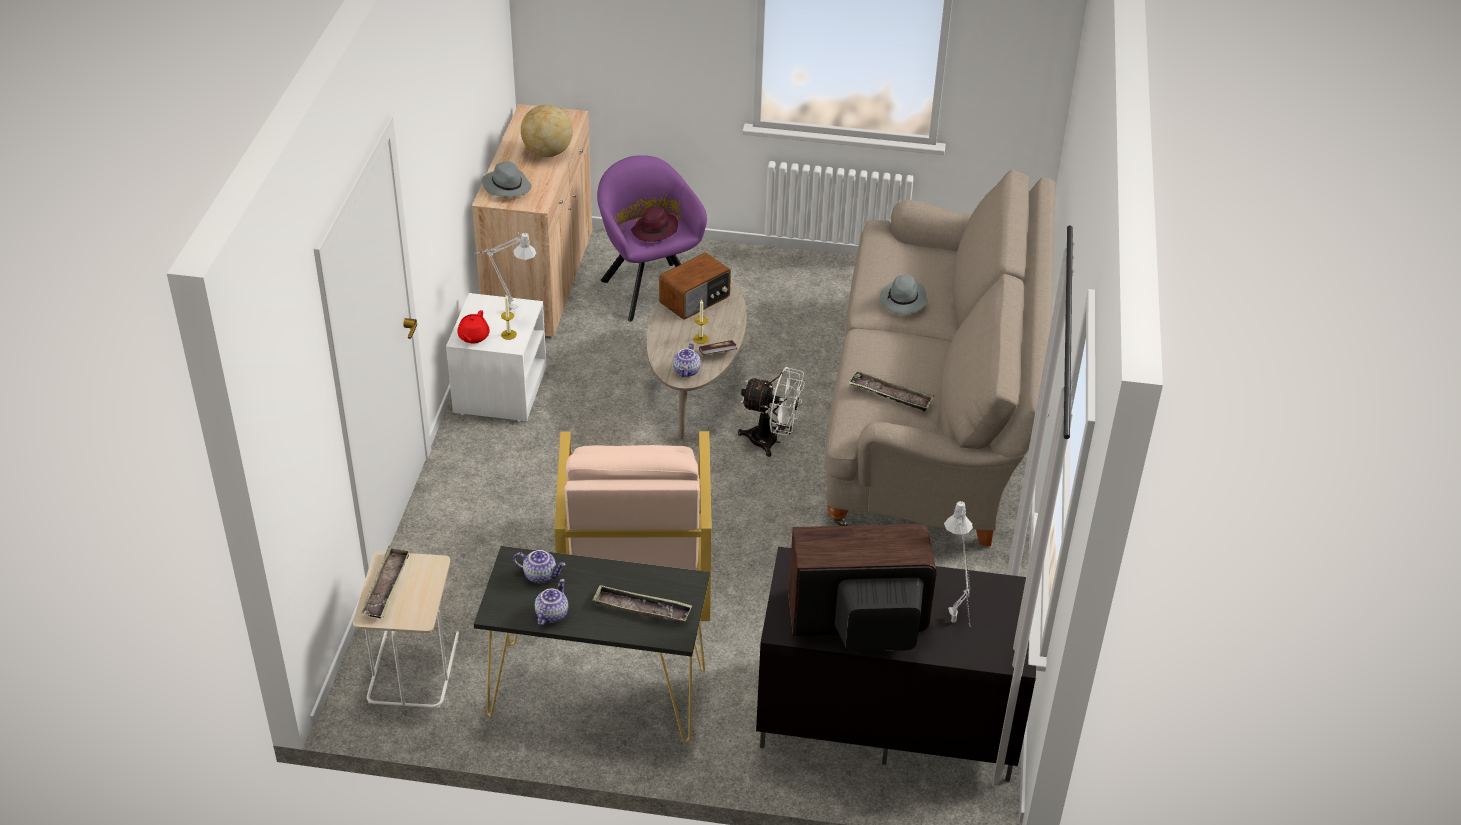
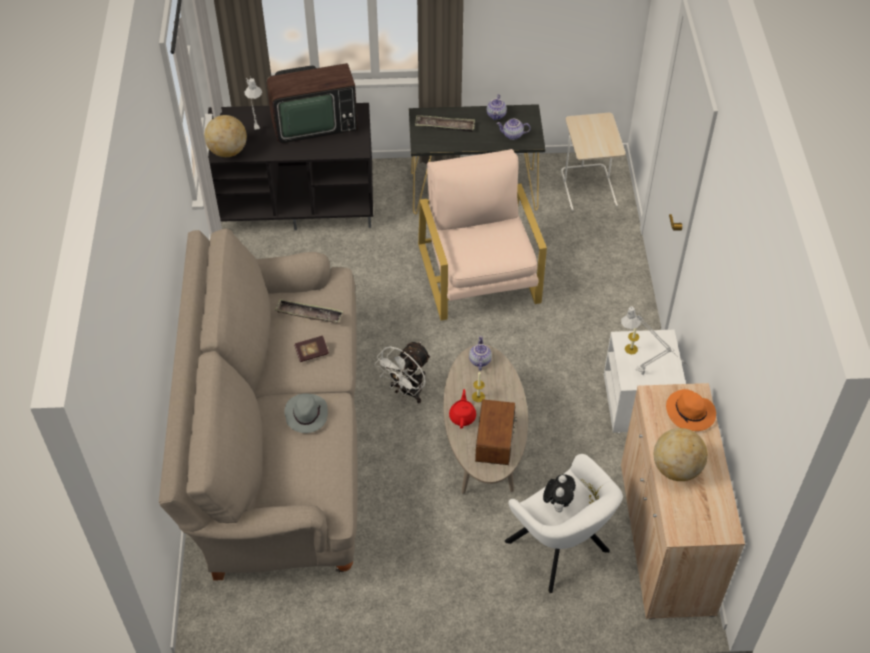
camera: 170 degrees right, 10 degrees up
tray [361,546,410,618] -> none
red teapot [458,310,490,343] -> red teapot moved to [449,389,476,429]
grey hat [482,162,531,197] -> orange hat [666,389,716,431]
purple armchair [597,155,707,322] -> white armchair [505,454,623,593]
purple hat [631,206,678,242] -> plush toy [543,474,576,512]
radio [659,253,731,320] -> radio turned 150 degrees clockwise [475,399,517,465]
book [699,340,737,355] -> book moved to [294,336,329,362]
white fan [738,367,805,457] -> white fan turned 60 degrees counterclockwise [375,342,431,403]
none -> globe [204,115,247,157]

